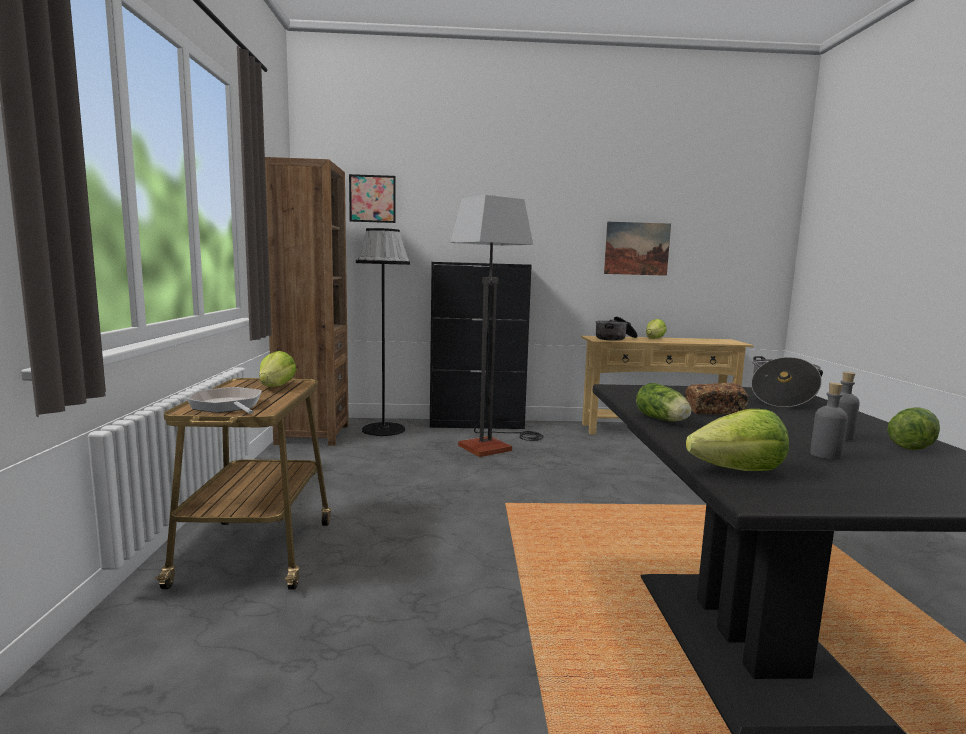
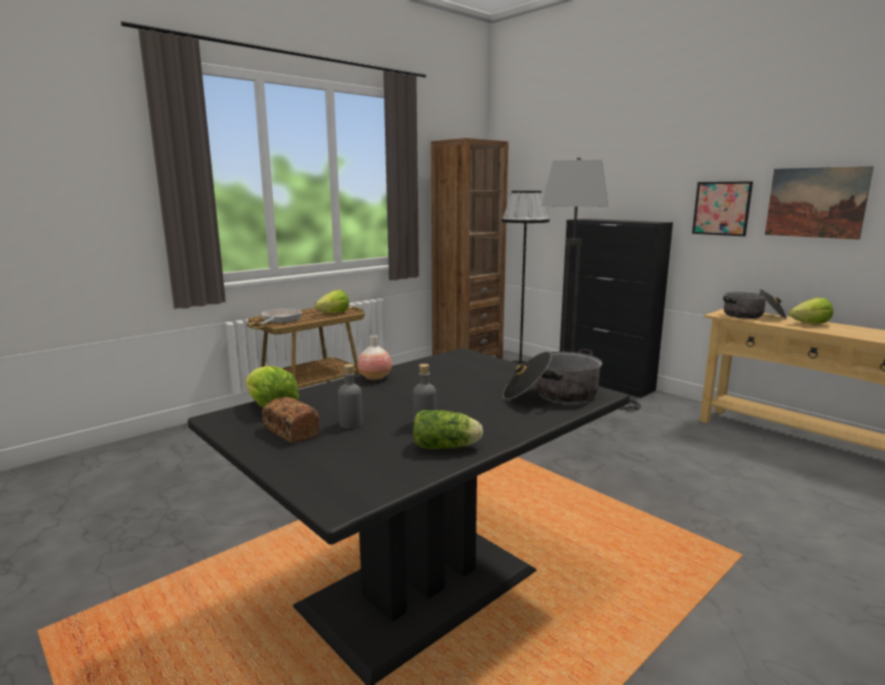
camera: 50 degrees right, 5 degrees up
picture [349,174,396,223] -> picture moved to [692,181,753,236]
lettuce [636,383,691,421] -> vase [358,335,392,380]
bread [685,383,748,414] -> bread moved to [262,397,320,443]

